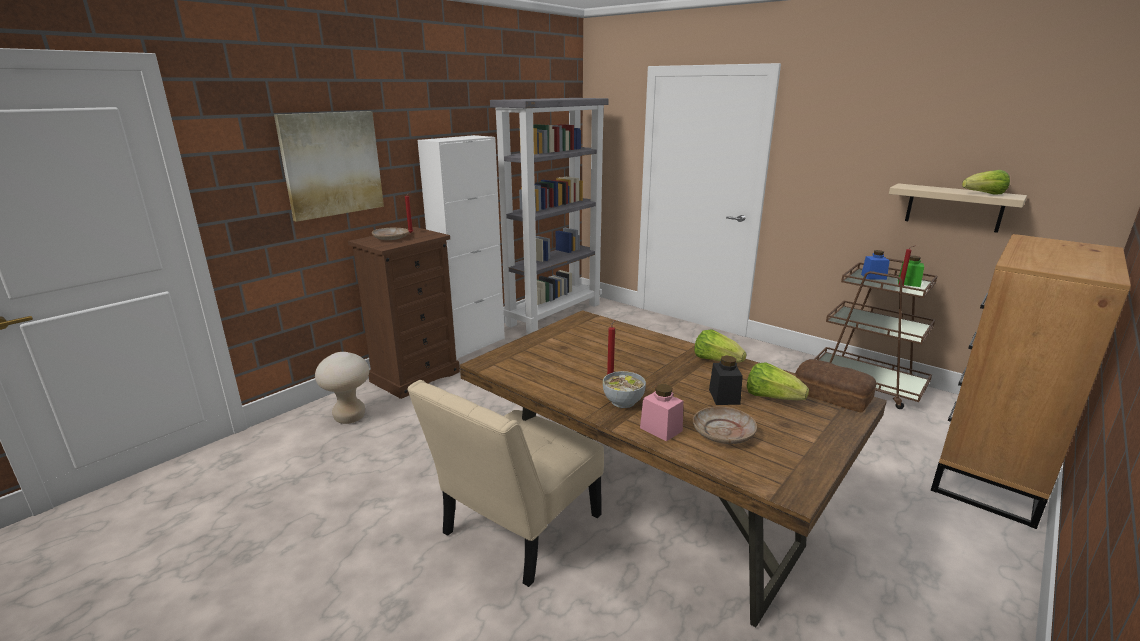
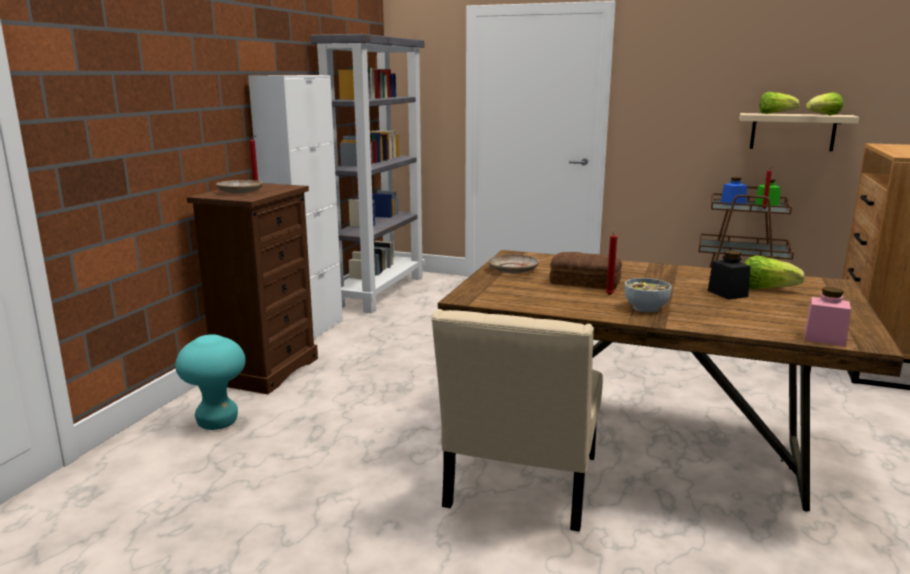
camera: 20 degrees left, 5 degrees down
picture [274,111,384,222] -> none
beige stool [315,352,369,424] -> turquoise stool [175,334,246,430]
pink jar [640,384,683,442] -> pink jar moved to [804,287,851,347]
beige plate [693,407,757,444] -> beige plate moved to [488,254,539,273]
lettuce [694,329,747,363] -> lettuce moved to [760,92,800,114]
bread [795,359,876,413] -> bread moved to [549,252,622,290]

